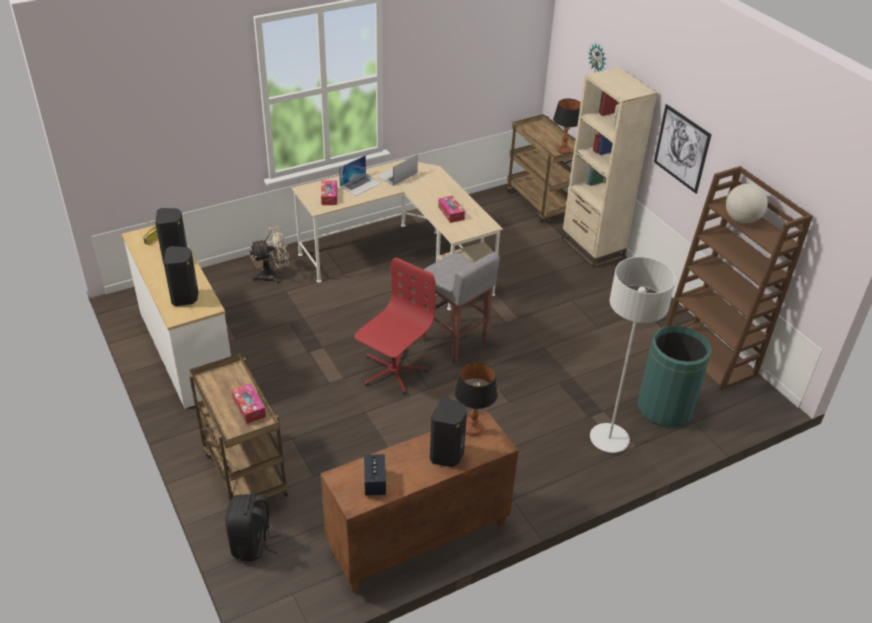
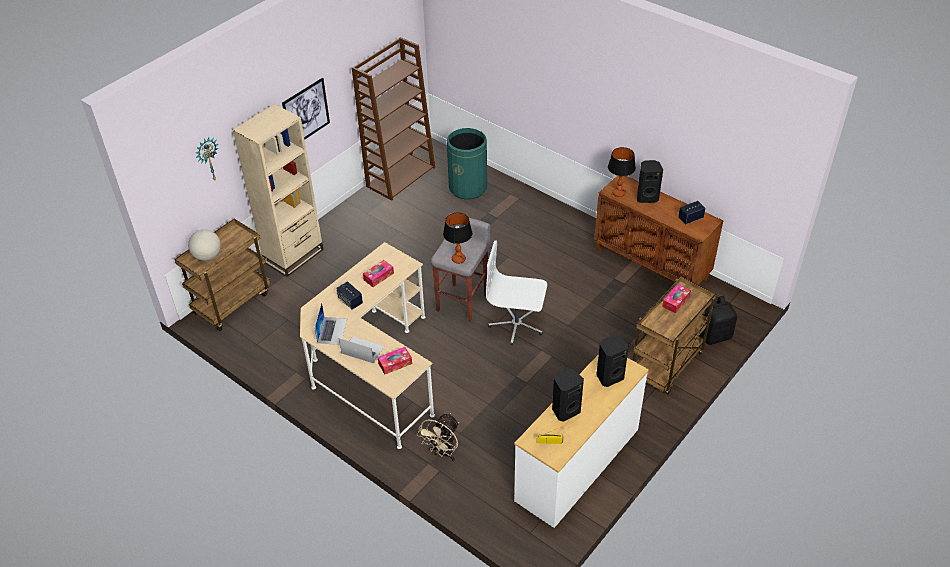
camera: 110 degrees left, 5 degrees up
beige fan [250,227,289,284] -> beige fan turned 105 degrees counterclockwise [417,413,459,461]
red office chair [354,257,436,395] -> white office chair [486,240,547,345]
laptop [377,154,418,186] -> laptop turned 105 degrees counterclockwise [314,302,347,345]
table lamp [553,99,581,154] -> table lamp moved to [443,213,472,264]
grey floor lamp [590,257,676,453] -> none
globe [726,184,768,224] -> globe moved to [188,229,221,261]
none -> speaker [337,281,363,310]

